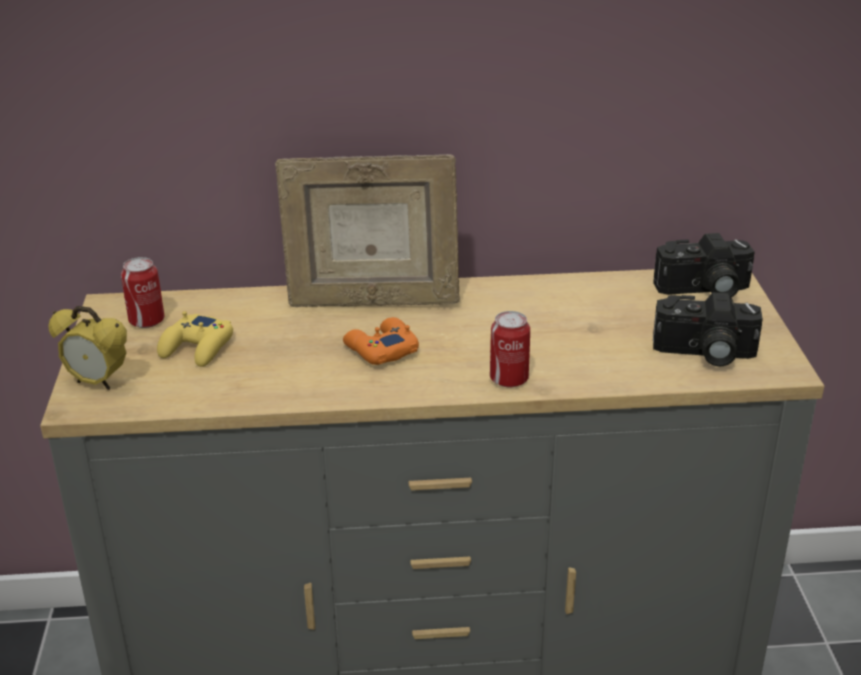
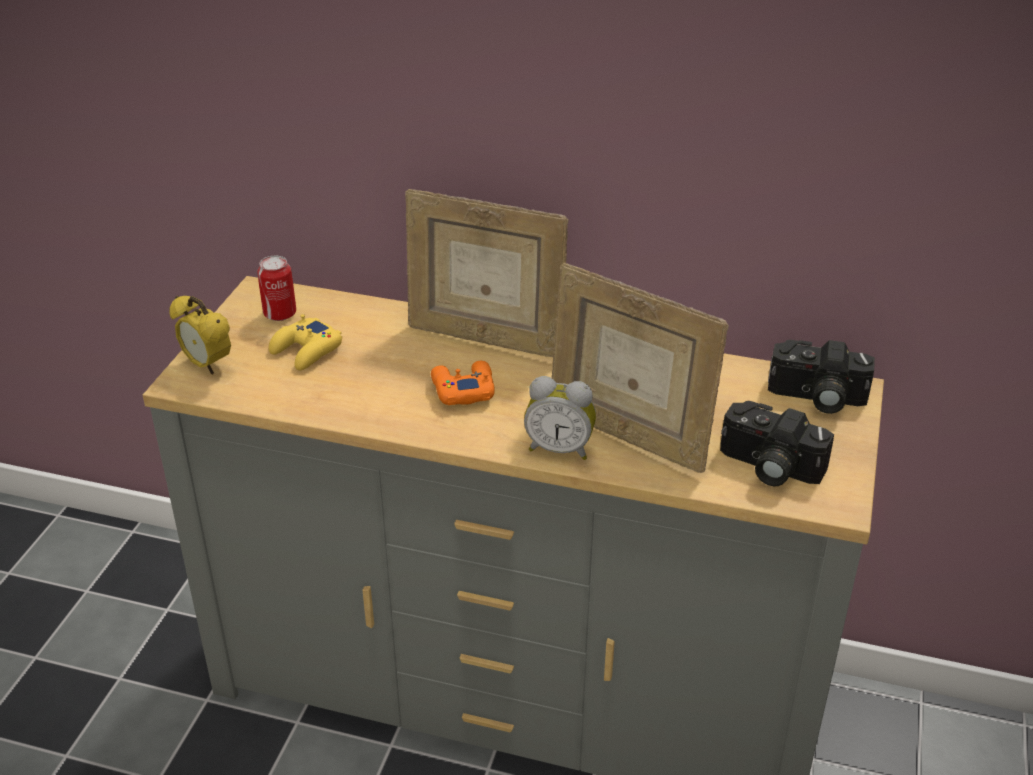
camera: 20 degrees right, 5 degrees up
can [490,311,530,387] -> alarm clock [524,376,596,460]
none -> picture frame [551,263,729,473]

